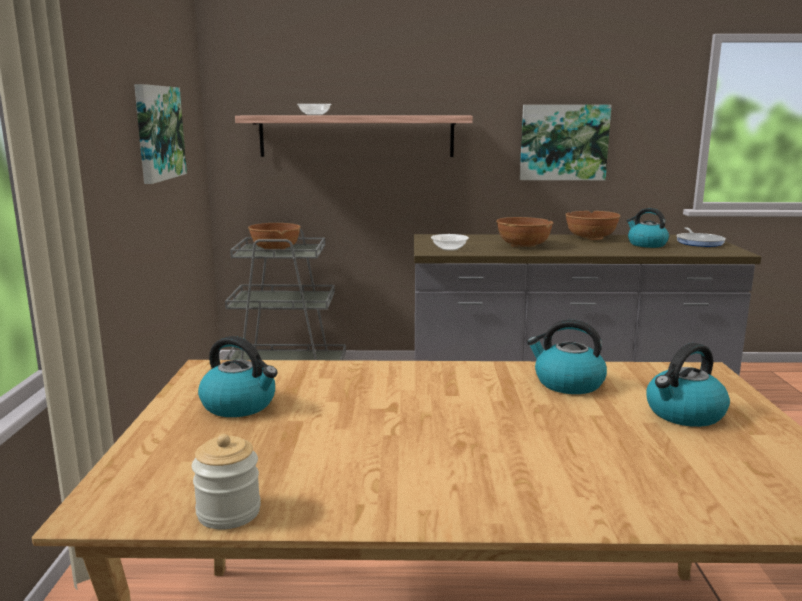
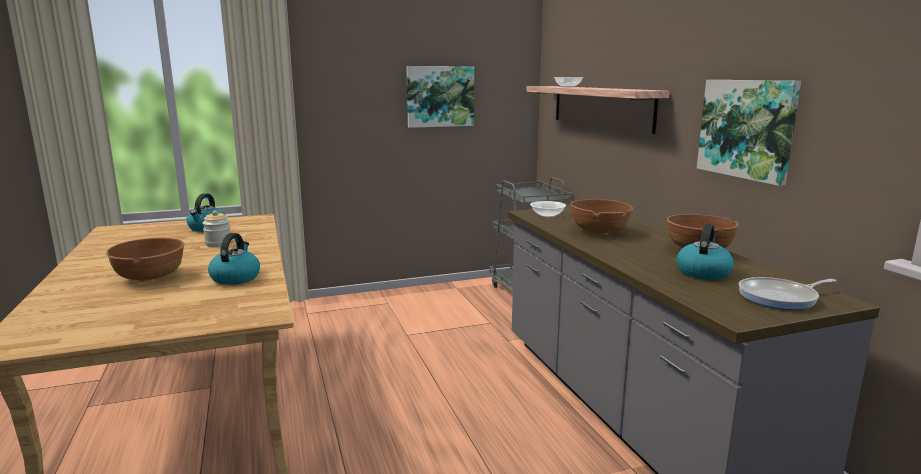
camera: 70 degrees right, 0 degrees up
jar [192,434,261,530] -> jar moved to [202,211,232,247]
brown bowl [248,223,301,249] -> brown bowl moved to [106,238,184,282]
kettle [646,343,730,427] -> none

